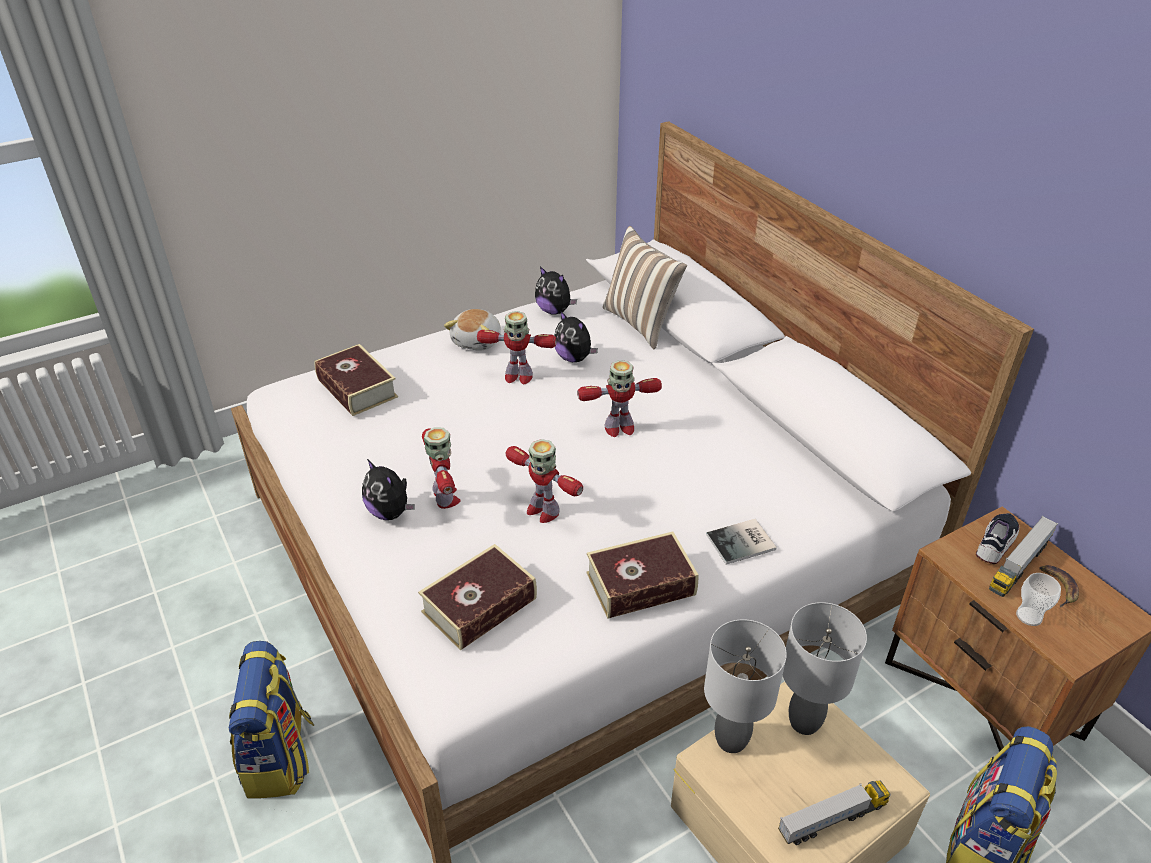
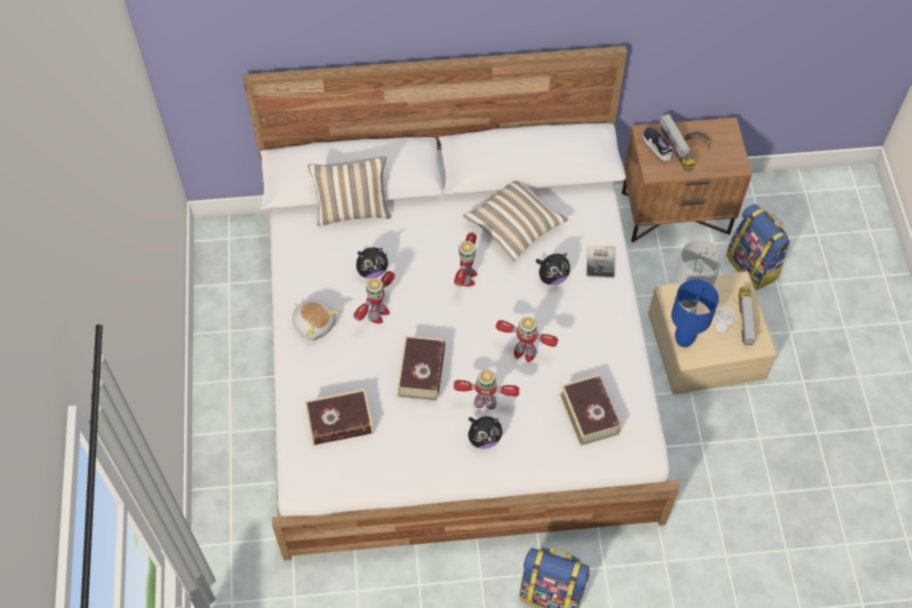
camera: 65 degrees left, 20 degrees up
toy robot [506,439,583,523] -> toy robot turned 45 degrees clockwise [496,317,558,362]
plush toy [535,266,577,315] -> plush toy moved to [536,253,570,285]
book [586,532,698,619] -> book moved to [397,336,445,401]
grey table lamp [704,620,787,753] -> blue table lamp [671,279,719,347]
cup [1016,573,1061,626] -> cup moved to [714,306,735,333]
none -> pillow [463,181,568,261]

